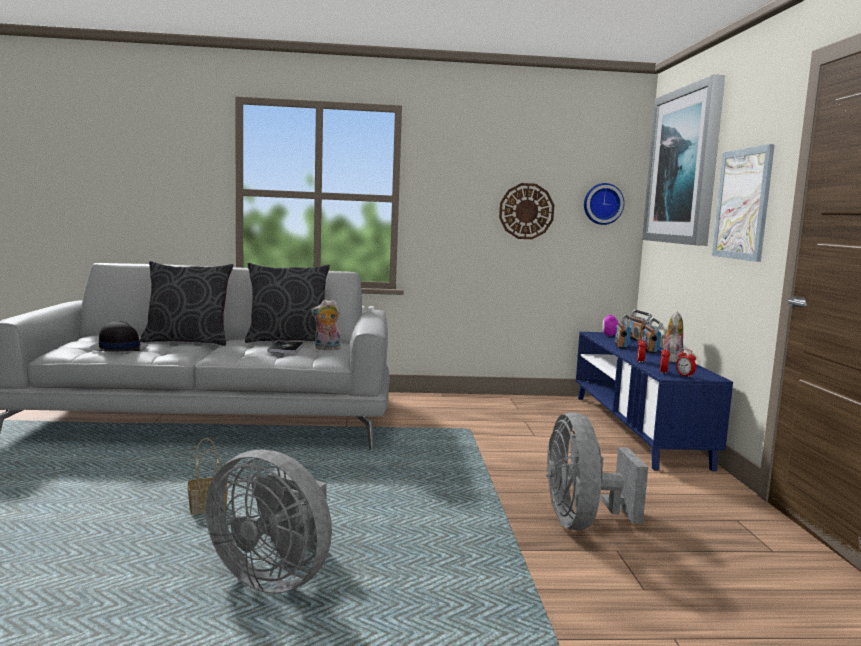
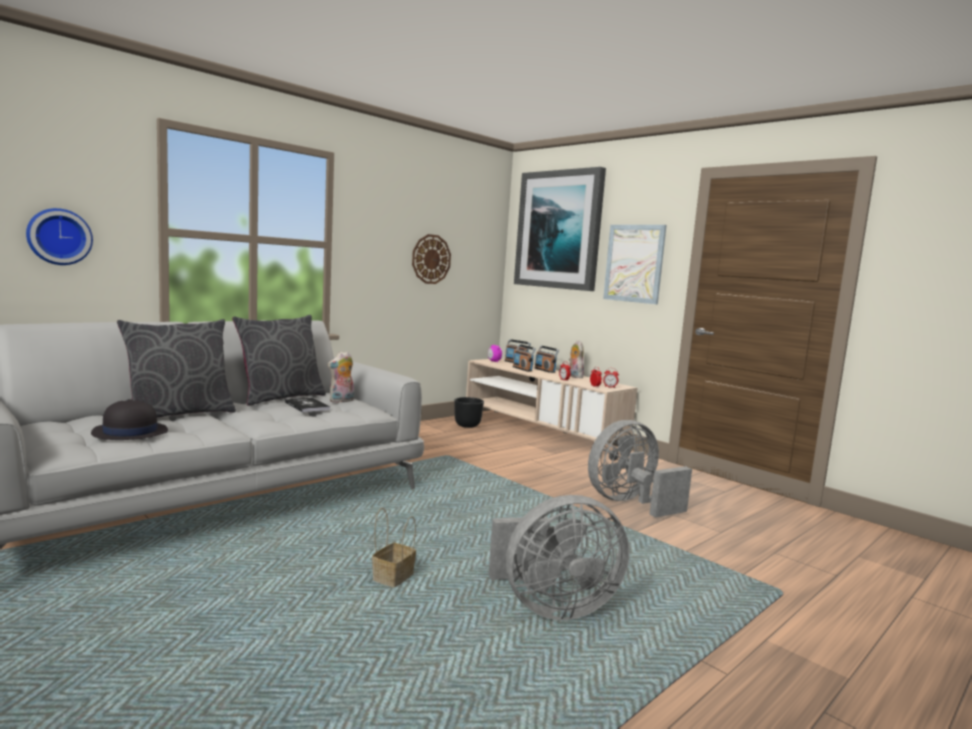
camera: 40 degrees left, 0 degrees up
grey fan [546,413,648,530] -> grey fan turned 105 degrees clockwise [588,420,692,518]
blue tv stand [576,332,733,471] -> beige tv stand [466,358,637,459]
wall clock [584,183,624,225] -> wall clock moved to [26,208,93,265]
none -> black planter [454,397,484,428]

